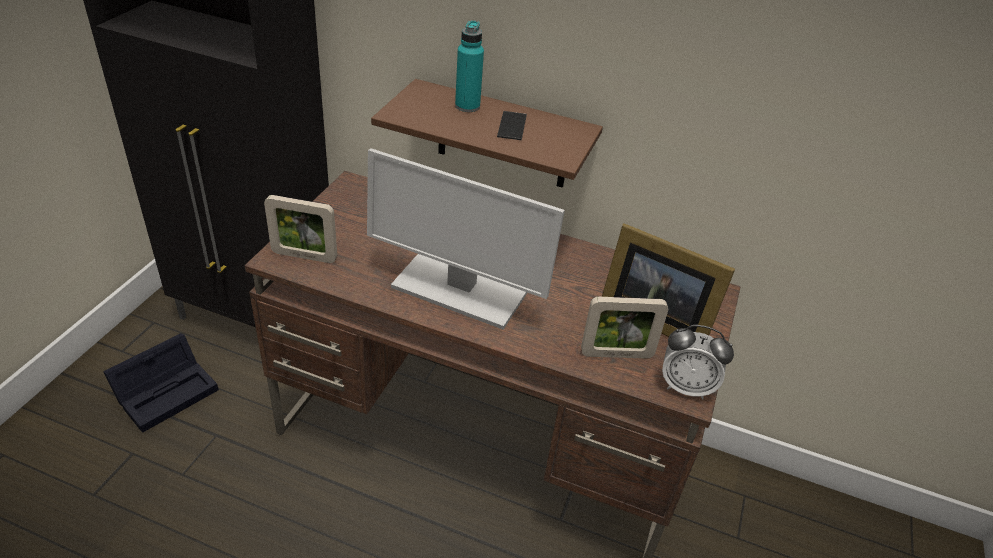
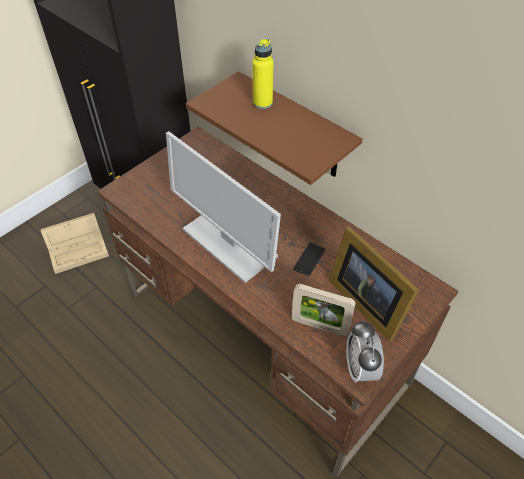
camera: 25 degrees right, 10 degrees up
black storage box [103,333,219,433] -> beige storage box [41,213,109,274]
picture frame [264,195,337,263] -> none
turquoise bottle [455,20,484,112] -> yellow bottle [252,38,273,109]
phone [497,111,527,140] -> phone moved to [292,242,326,277]
alarm clock [662,325,734,399] -> alarm clock turned 45 degrees clockwise [346,321,384,383]

